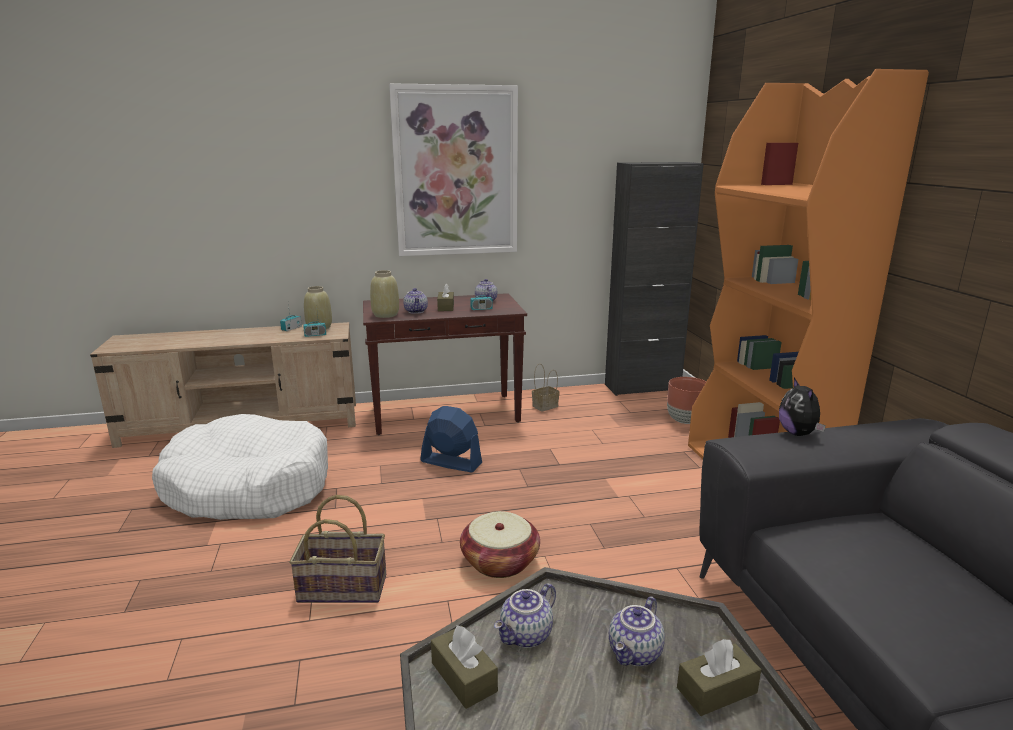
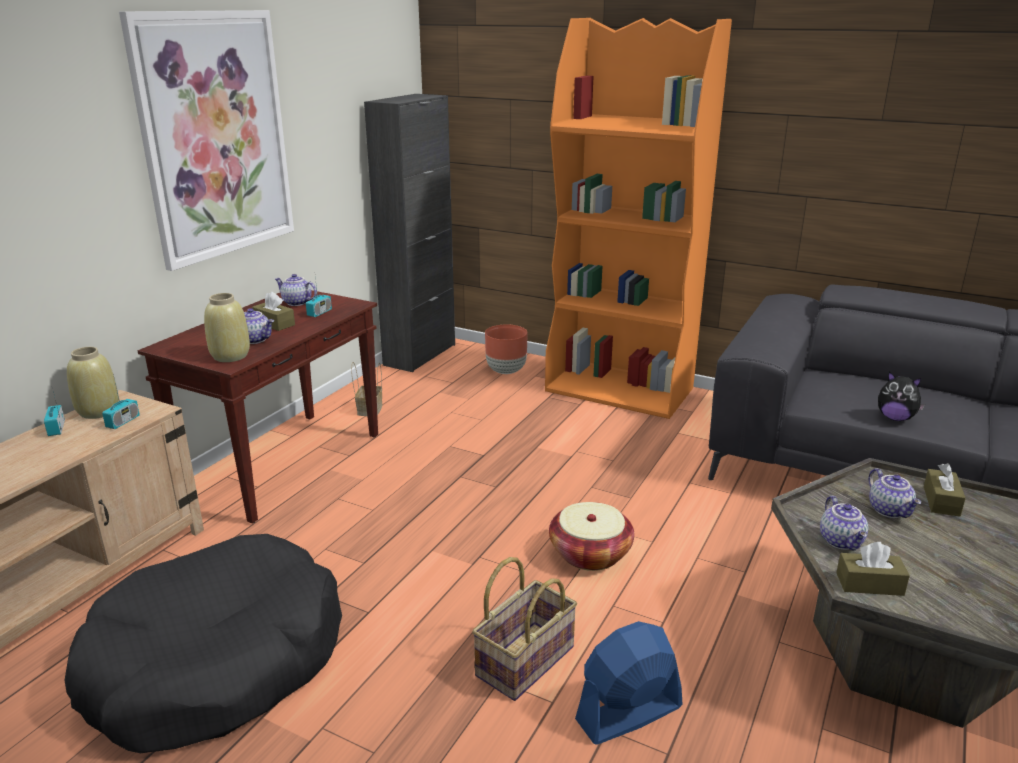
camera: 50 degrees left, 5 degrees up
white dog bed [152,414,328,520] -> black dog bed [65,534,342,753]
blue fan [420,406,482,472] -> blue fan moved to [575,621,683,744]
plush toy [779,378,826,436] -> plush toy moved to [878,371,925,421]

